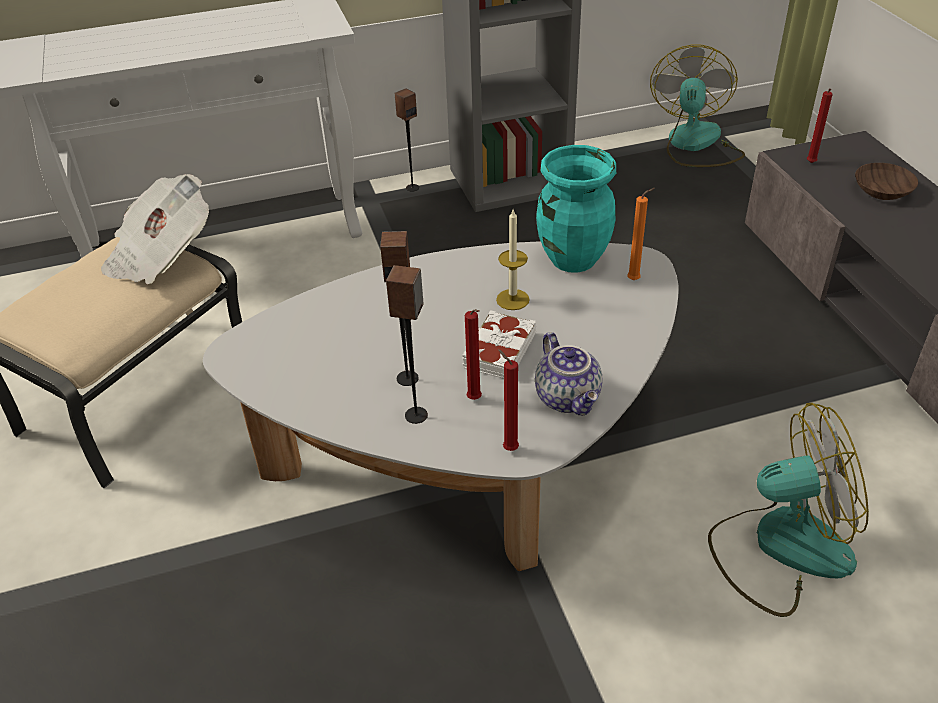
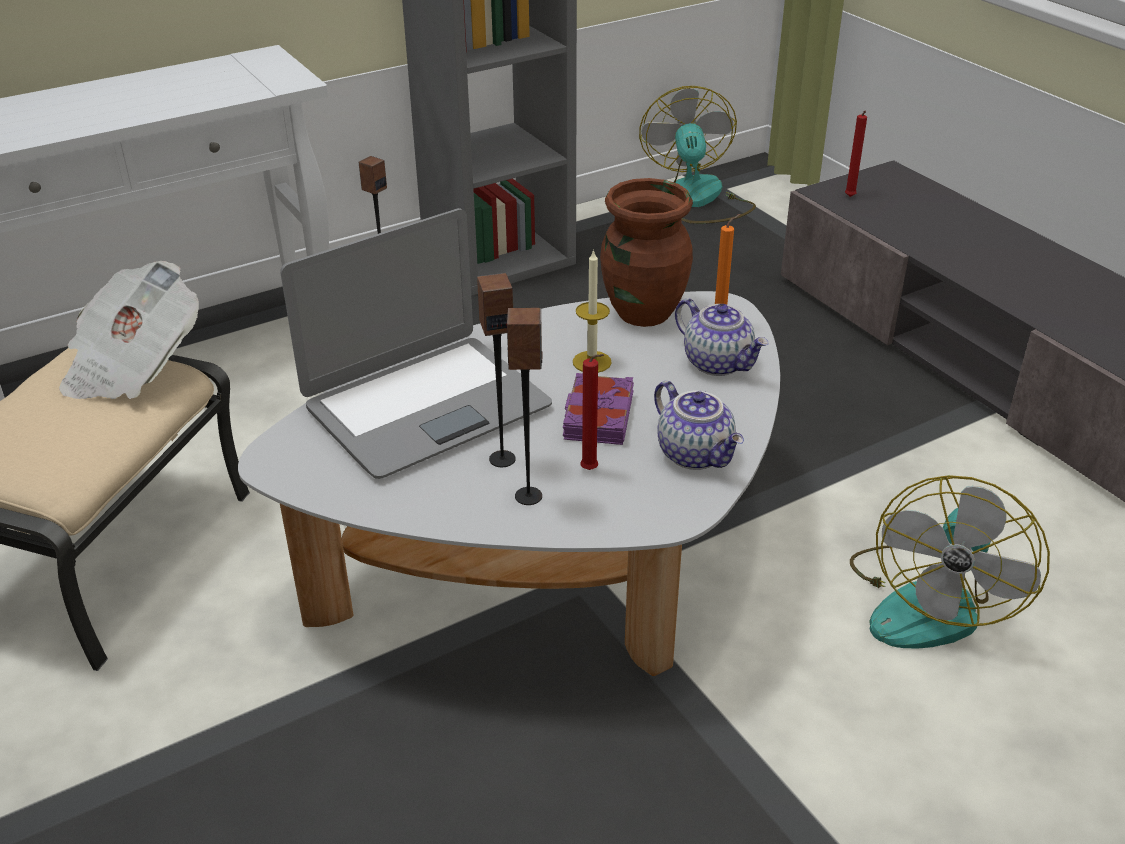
camera: 15 degrees left, 5 degrees down
white book [462,310,536,379] -> purple book [563,373,634,445]
red candle [498,349,519,451] -> none
turquoise vase [536,145,616,273] -> brown vase [600,178,693,327]
fan [708,403,869,617] -> fan turned 135 degrees clockwise [850,475,1050,648]
brown bowl [855,163,918,200] -> none
none -> laptop [280,208,552,479]
none -> teapot [675,298,769,376]

